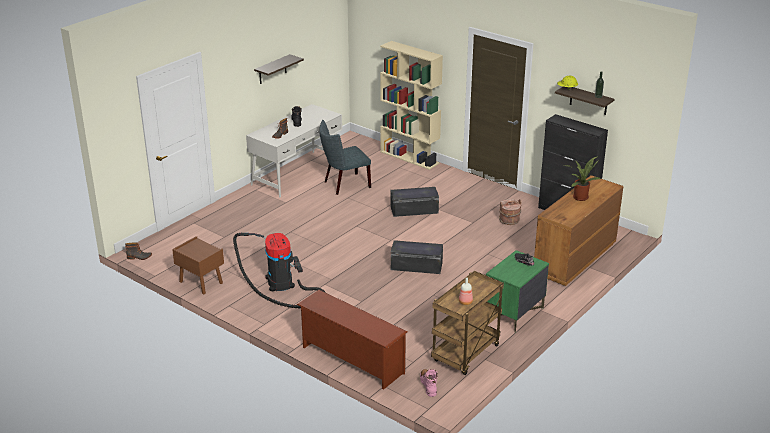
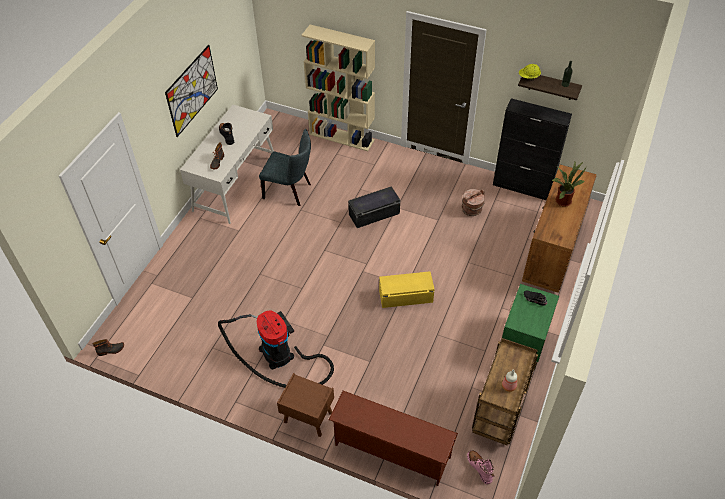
camera: 15 degrees left, 20 degrees up
brown nightstand [172,236,224,294] -> brown nightstand moved to [277,373,334,437]
shelf [254,54,304,84] -> picture [165,45,218,137]
grey chair [319,120,371,195] -> grey chair turned 120 degrees counterclockwise [259,129,311,206]
black storage box [391,240,443,274] -> yellow storage box [379,271,435,308]

